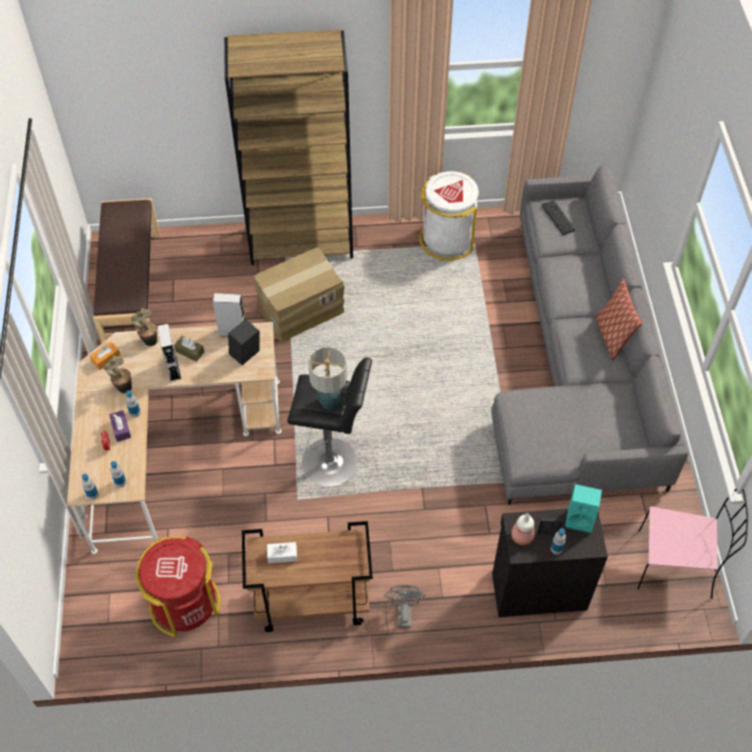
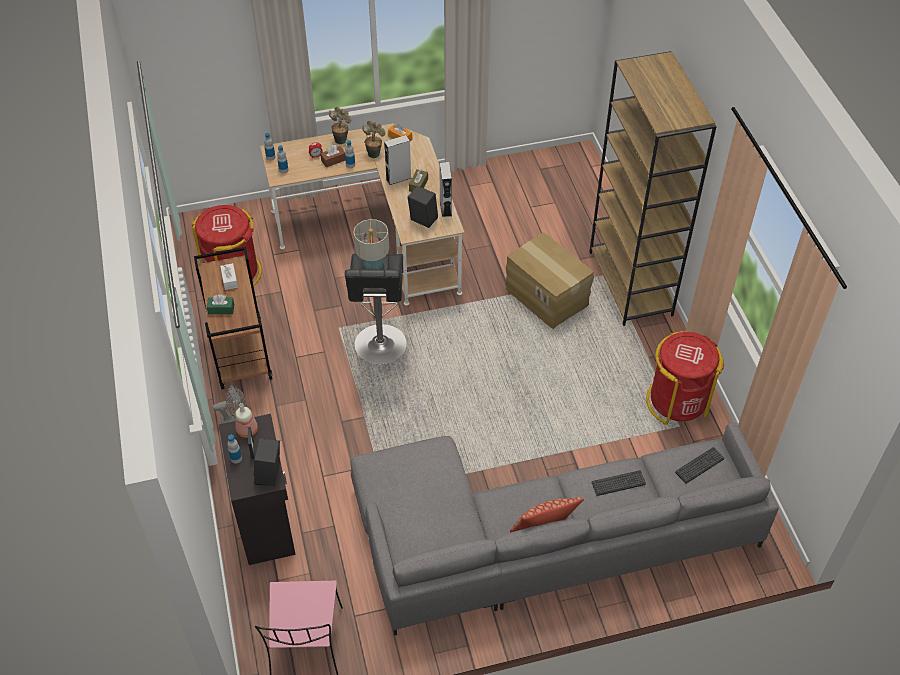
camera: 80 degrees right, 5 degrees down
brown bench [93,198,160,343] -> none
purple tissue box [109,410,131,442] -> brown tissue box [320,145,345,167]
potted plant [131,308,157,346] -> potted plant moved to [329,107,351,144]
white trash can [419,171,479,261] -> red trash can [646,331,724,424]
turquoise speaker [565,484,602,533] -> black speaker [254,438,280,486]
none -> green tissue box [207,294,234,314]
none -> keyboard [592,470,646,496]

